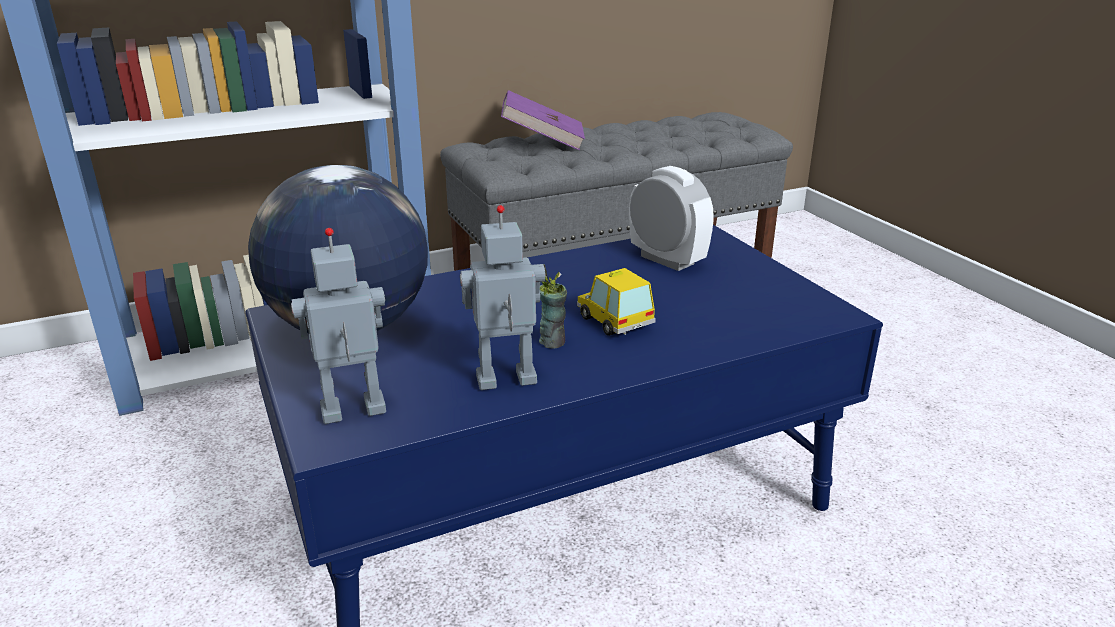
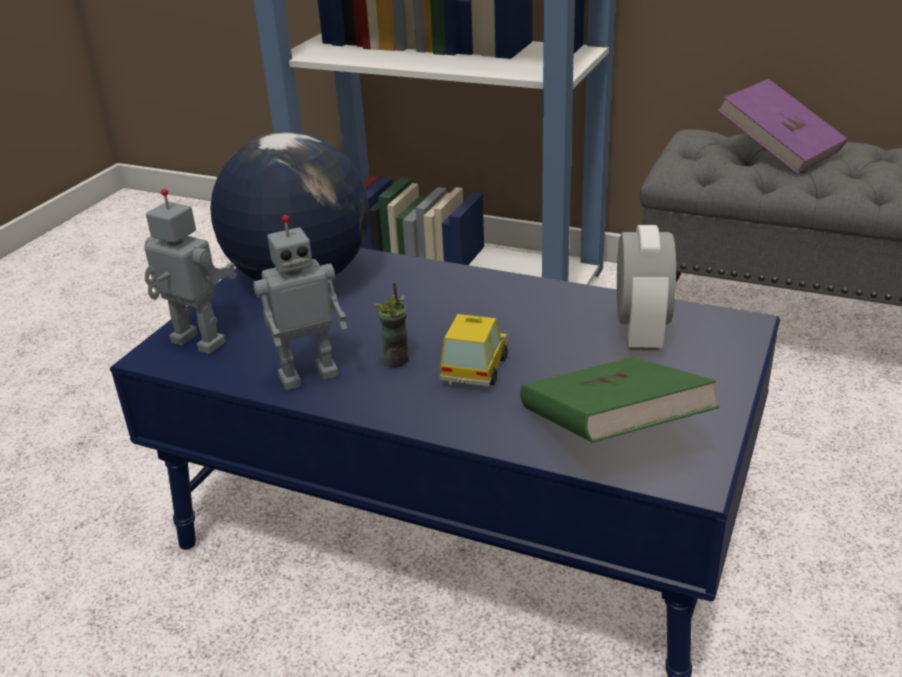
camera: 50 degrees right, 5 degrees up
toy robot [460,205,545,390] -> toy robot turned 120 degrees clockwise [253,215,347,390]
none -> green book [520,357,720,443]

